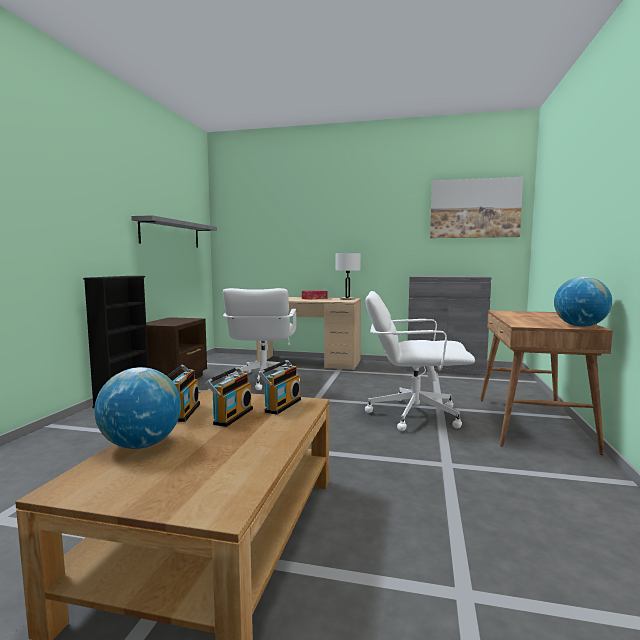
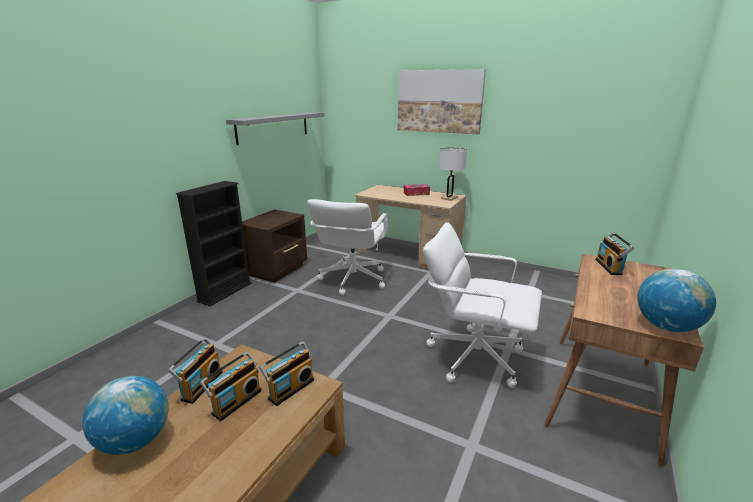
camera: 15 degrees right, 15 degrees up
grey cabinet [407,276,491,375] -> none
picture [430,177,523,238] -> picture moved to [398,69,486,134]
none -> radio [595,232,634,275]

